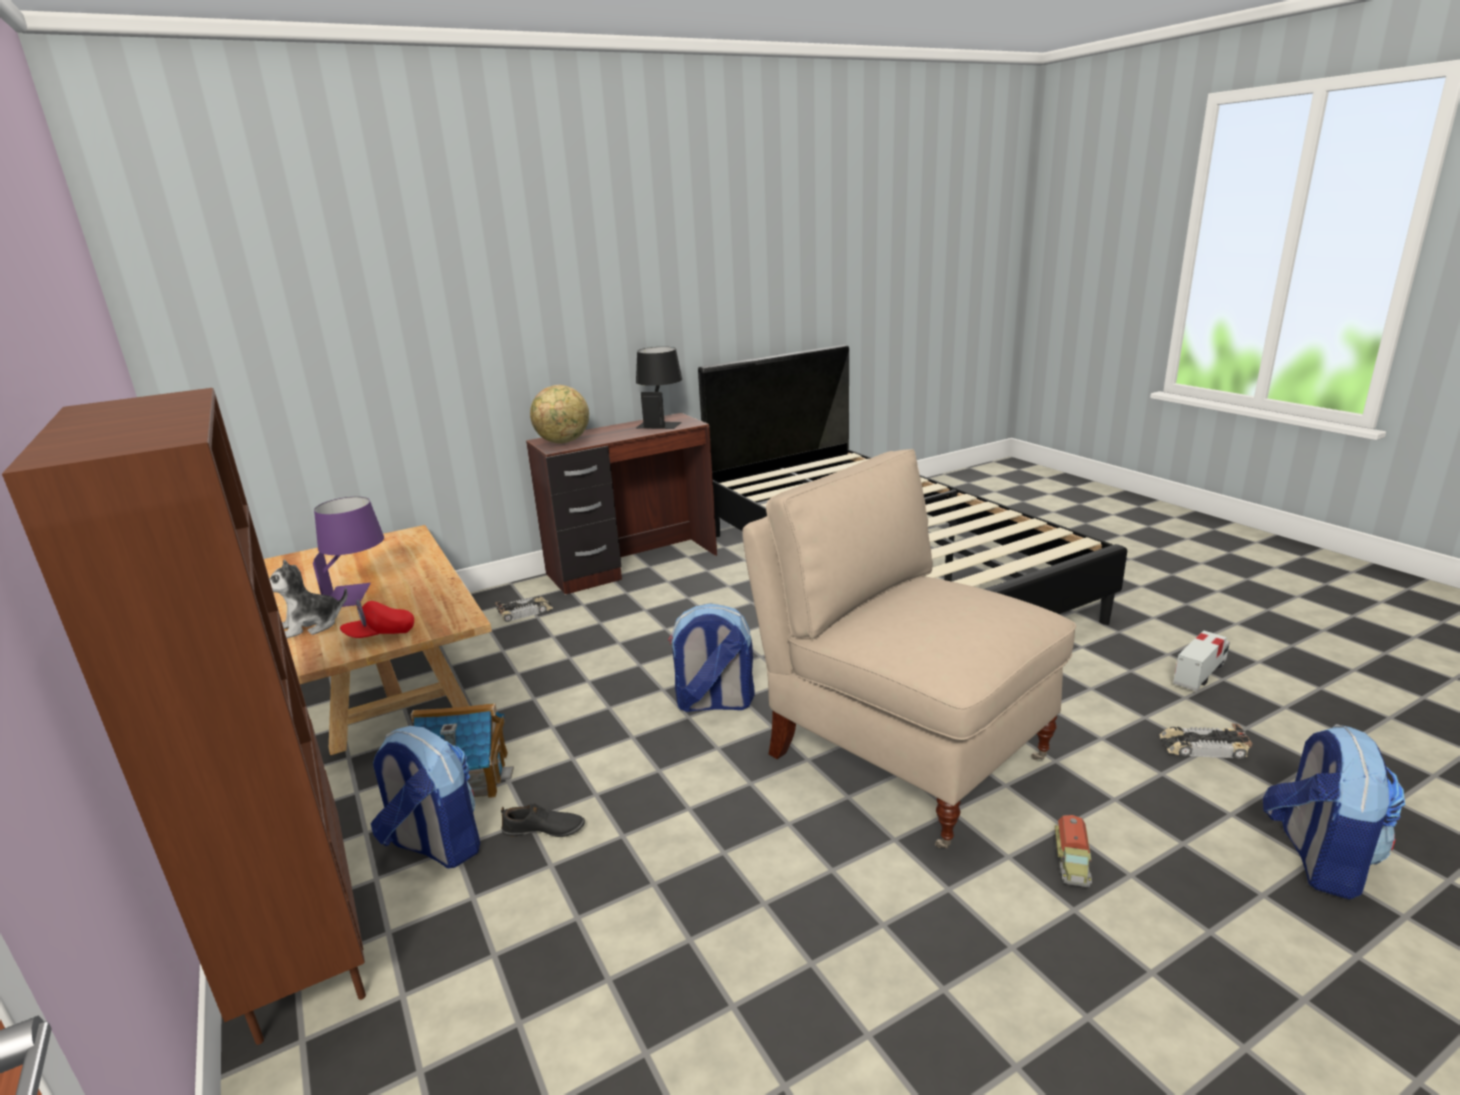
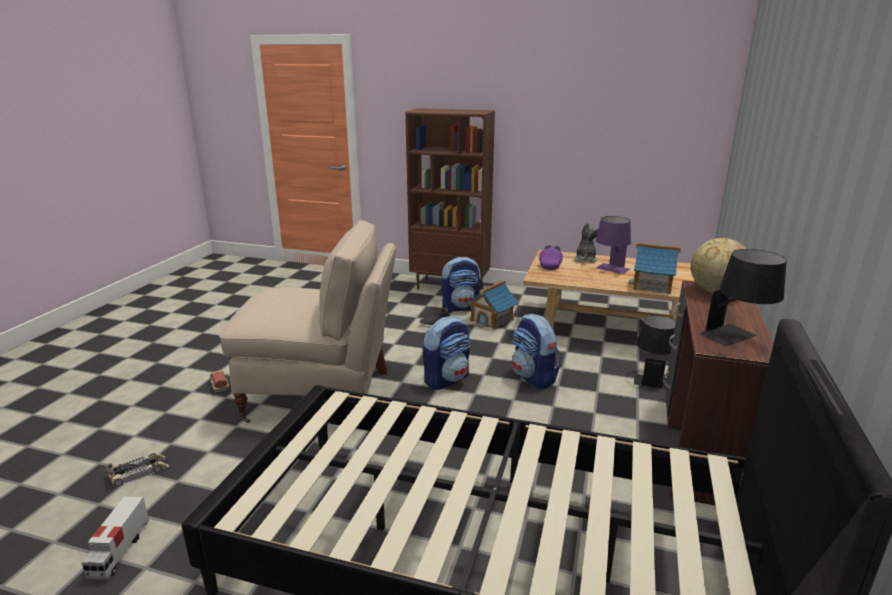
camera: 135 degrees right, 0 degrees up
red cap [340,600,414,638] -> purple cap [539,245,563,270]
toy car [495,596,553,622] -> black table lamp [634,315,676,389]
backpack [1263,724,1405,899] -> backpack moved to [512,314,562,389]
none -> toy house [628,243,681,295]

